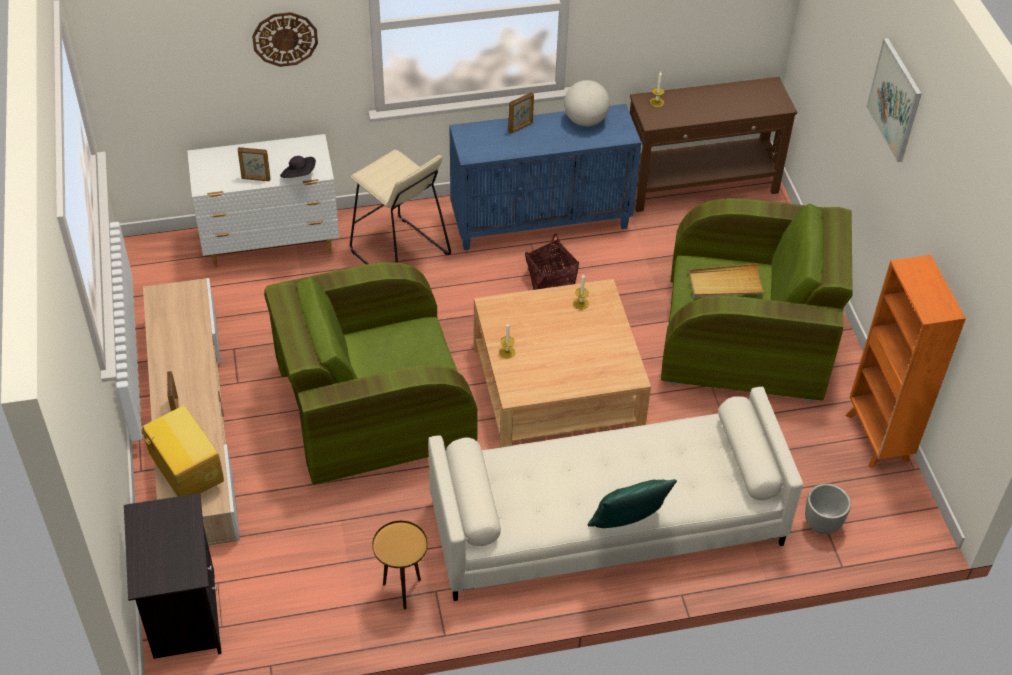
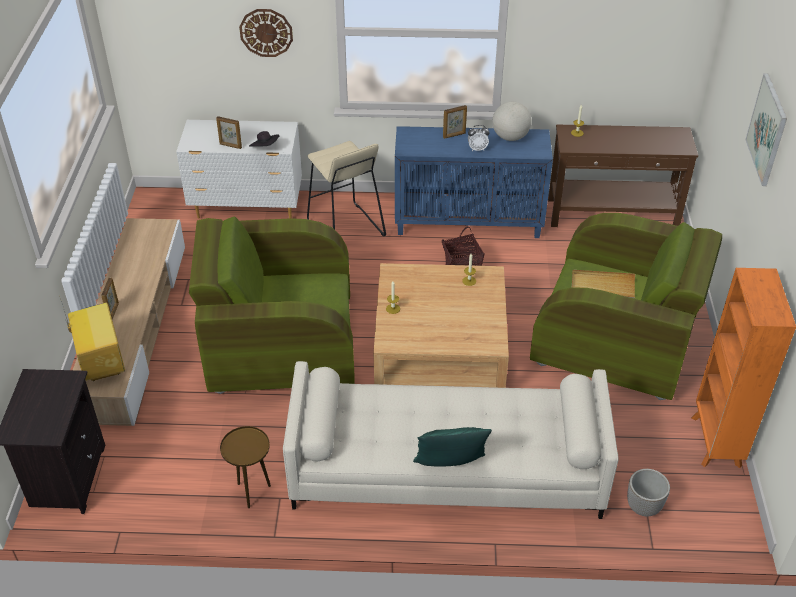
camera: 15 degrees right, 5 degrees down
none -> alarm clock [468,125,490,151]

